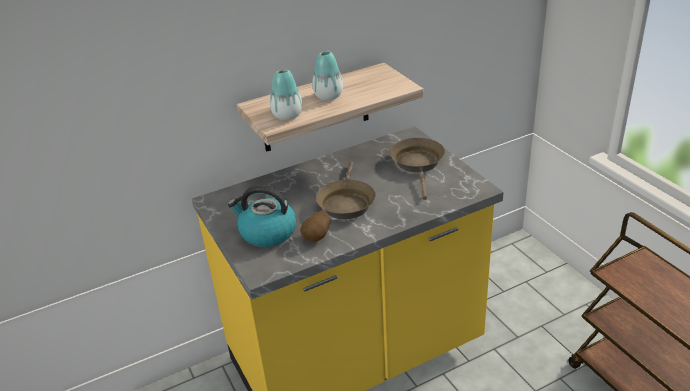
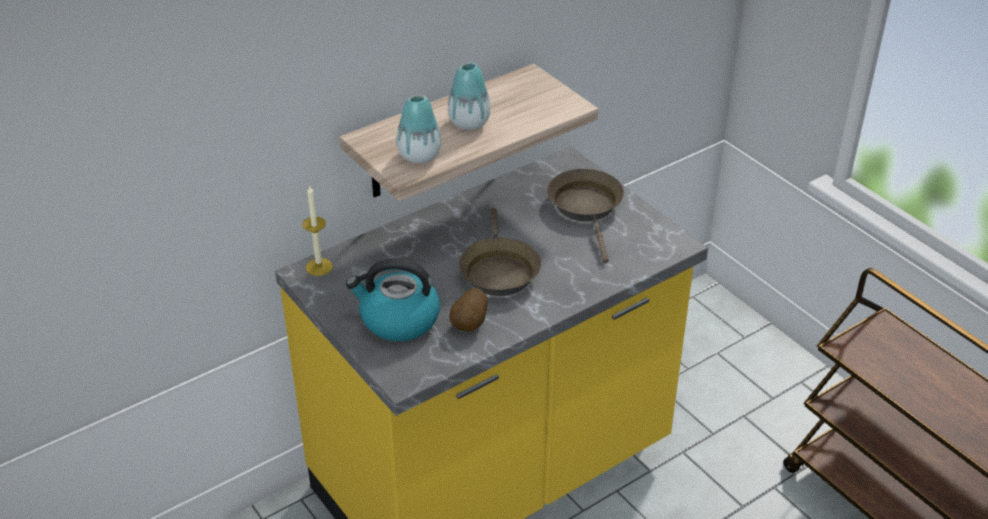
camera: 10 degrees left, 5 degrees up
none -> candle [302,185,333,276]

